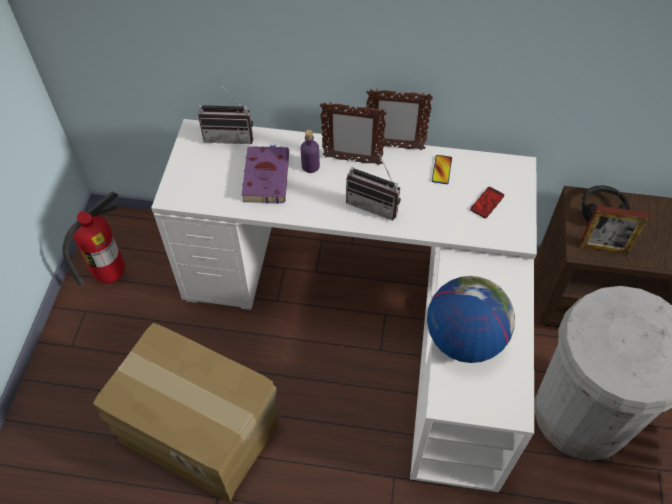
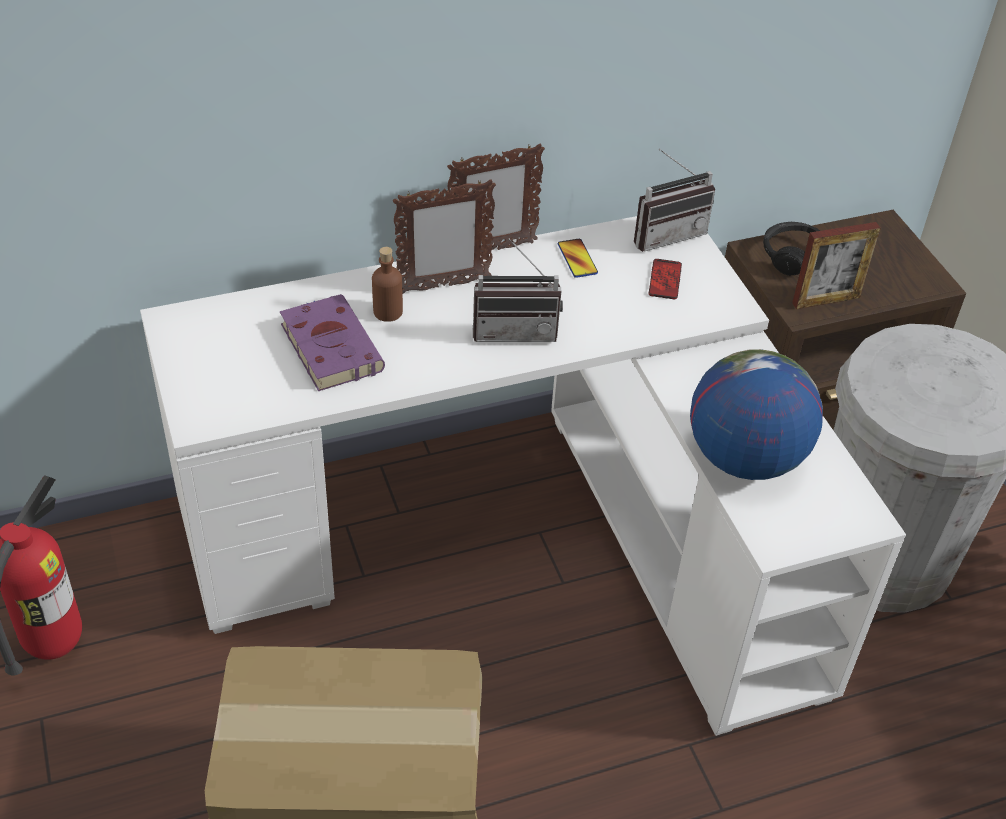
camera: 30 degrees left, 10 degrees down
radio [198,83,253,144] -> radio moved to [634,149,715,252]
purple bottle [301,130,320,173] -> brown bottle [372,247,403,322]

